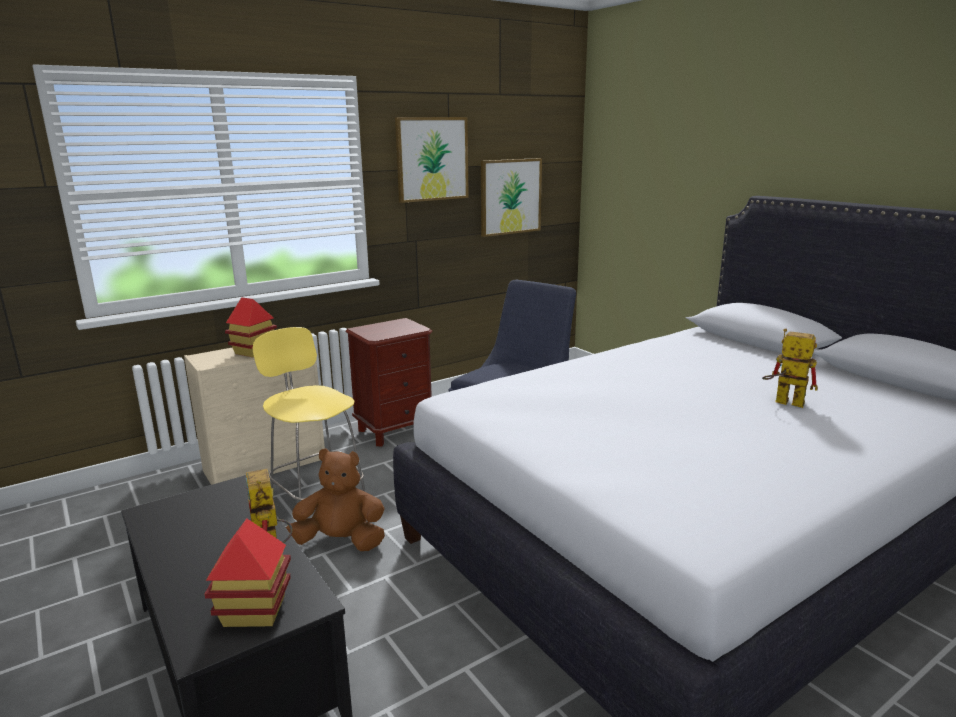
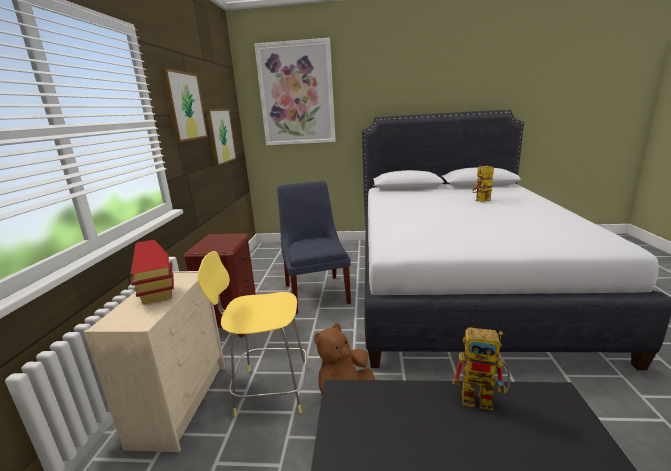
camera: 50 degrees left, 0 degrees up
toy house [204,518,291,627] -> none
none -> picture [254,38,336,145]

